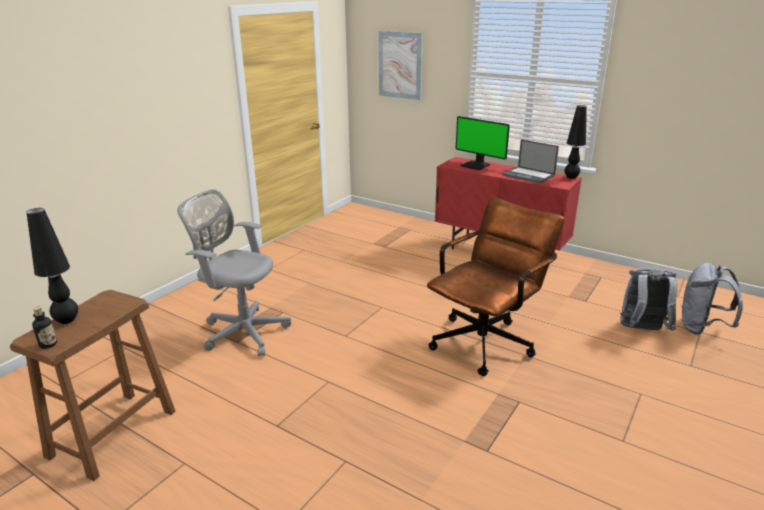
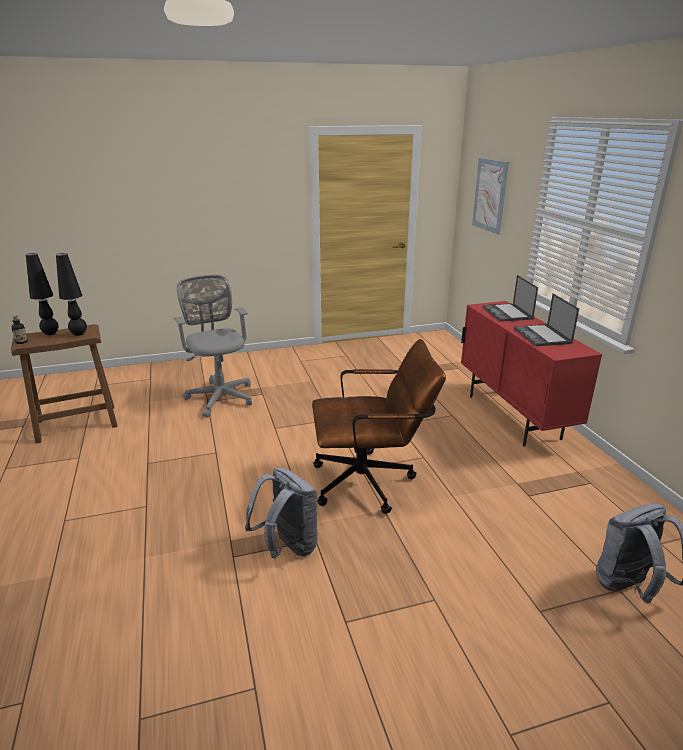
camera: 40 degrees right, 0 degrees up
monitor [456,116,510,170] -> laptop [483,275,538,322]
black table lamp [565,105,587,179] -> black table lamp moved to [56,253,87,336]
grey backpack [620,269,678,331] -> grey backpack moved to [245,467,318,559]

